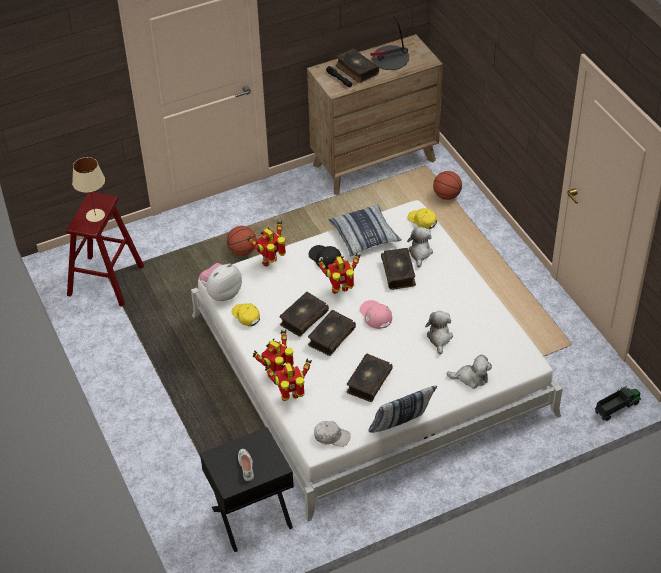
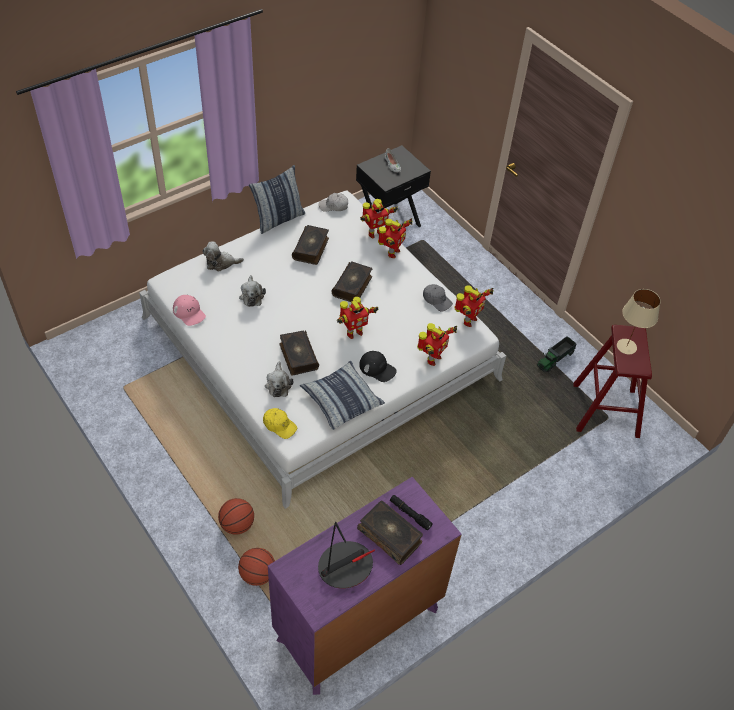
camera: 165 degrees right, 5 degrees up
plush toy [199,263,242,301] -> toy robot [454,285,494,327]
basketball [227,226,257,256] -> basketball moved to [218,498,254,535]
yellow cap [232,303,260,327] -> grey cap [423,284,453,311]
book [279,292,329,337] -> none
brown dresser [307,34,443,195] -> purple dresser [268,477,462,695]
pink cap [359,300,392,329] -> pink cap moved to [173,295,206,326]
toy truck [595,387,641,421] -> toy truck moved to [537,336,576,372]

